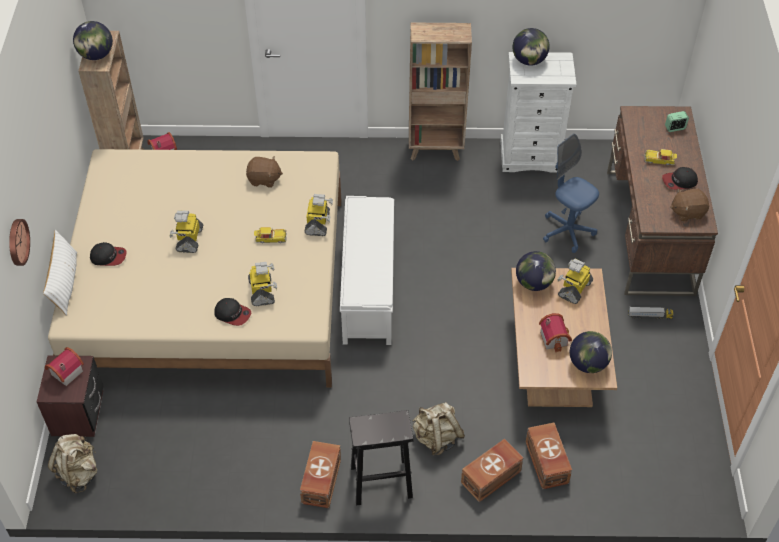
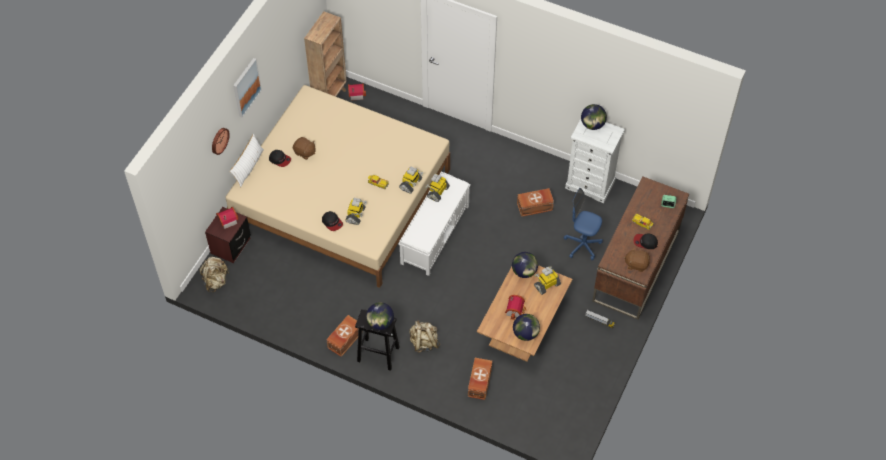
camera: 25 degrees right, 5 degrees up
globe [73,21,113,60] -> globe moved to [366,302,394,330]
toy robot [169,210,203,253] -> toy robot moved to [425,174,450,202]
brown plush toy [246,156,283,188] -> brown plush toy moved to [293,137,315,160]
brown bookcase [409,23,472,161] -> none
brown storage box [461,439,523,502] -> brown storage box moved to [517,188,554,217]
blue office chair [543,134,599,253] -> blue office chair turned 45 degrees counterclockwise [564,188,603,260]
none -> picture [233,58,262,117]

